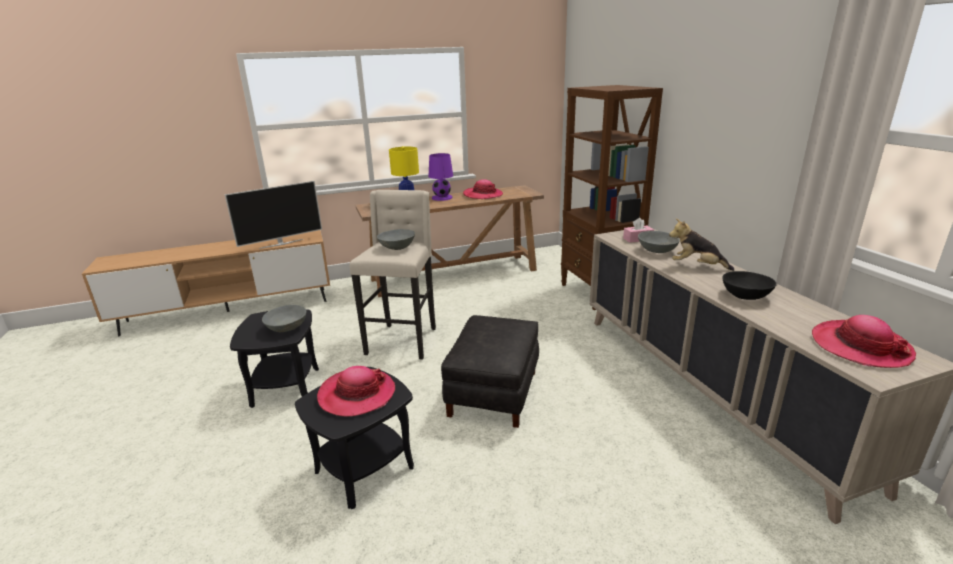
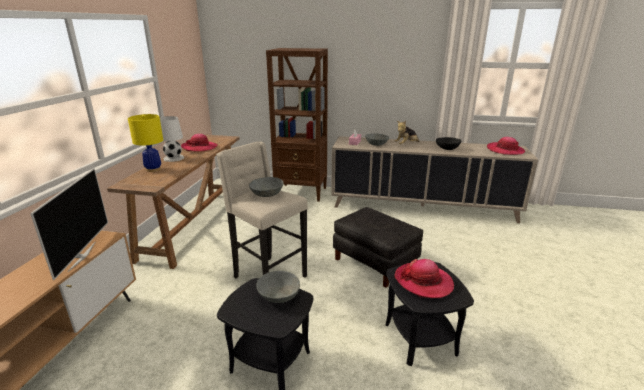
camera: 60 degrees left, 0 degrees up
purple table lamp [428,153,453,201] -> white table lamp [160,116,184,162]

